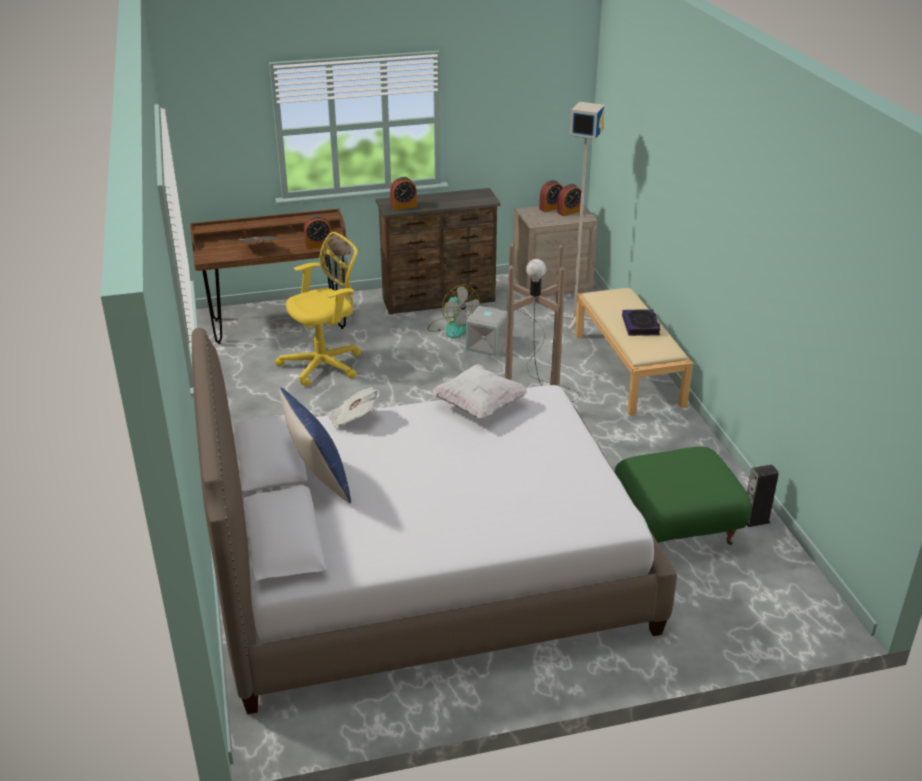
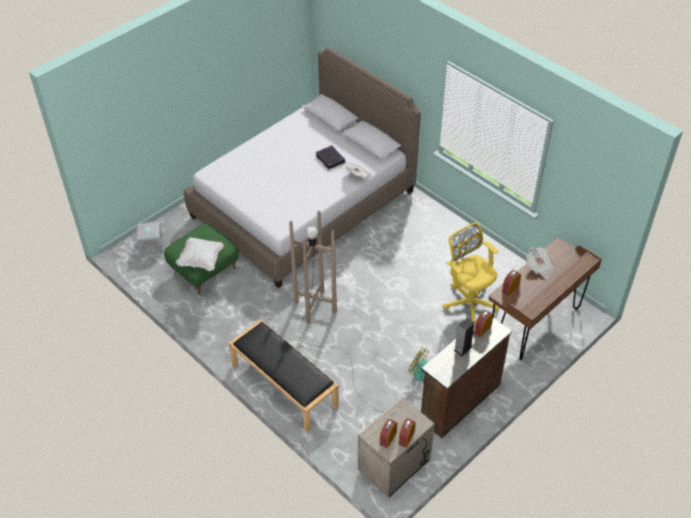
camera: 150 degrees right, 15 degrees up
yellow office chair [275,232,361,386] -> yellow office chair turned 120 degrees clockwise [443,222,499,322]
blue pillow [279,388,351,503] -> none
white pillow [433,364,527,418] -> white pillow moved to [176,237,224,271]
grey storage box [466,306,507,357] -> grey storage box moved to [137,221,163,256]
grey floor lamp [550,102,605,331] -> none
beige bench [575,288,693,416] -> black bench [229,320,339,432]
book [622,309,661,336] -> book moved to [316,145,345,169]
speaker [746,465,779,527] -> speaker moved to [453,317,475,356]

